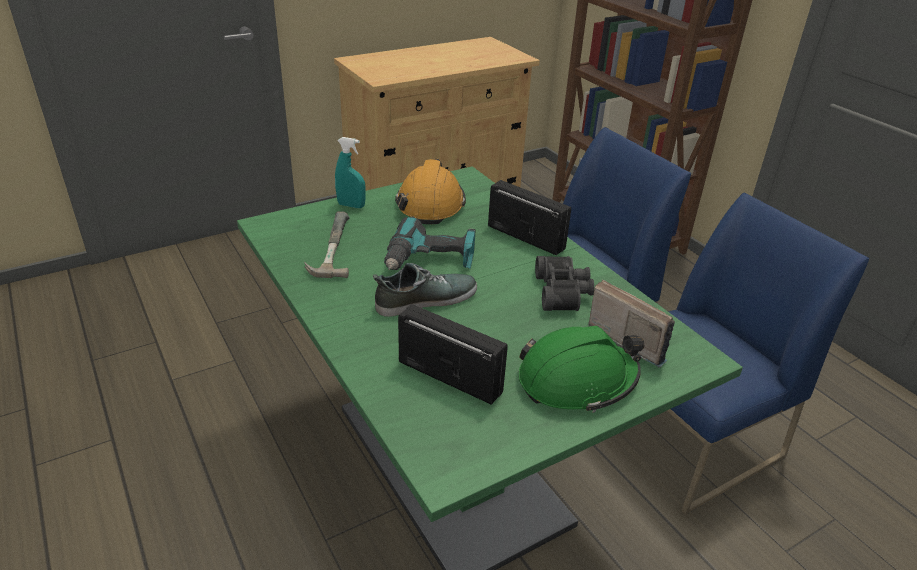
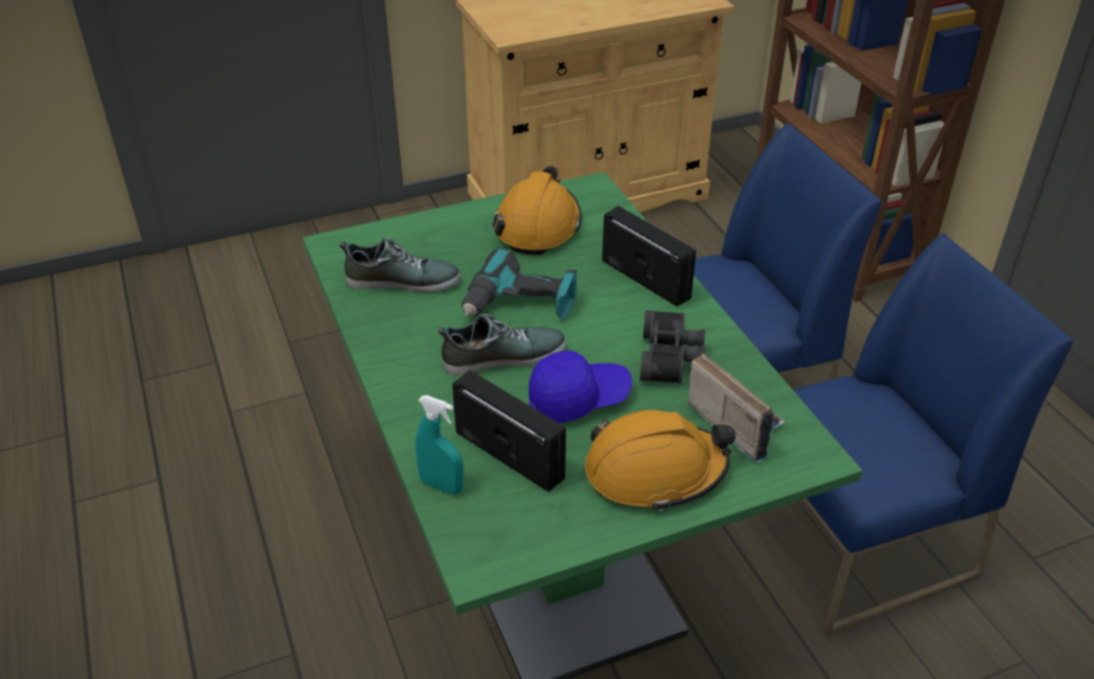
camera: 10 degrees right, 5 degrees up
hammer [304,211,349,278] -> shoe [339,237,461,293]
turquoise spray bottle [335,137,366,208] -> turquoise spray bottle moved to [415,395,464,495]
green hard hat [519,326,645,413] -> orange hard hat [585,410,735,512]
none -> blue cap [529,350,632,423]

